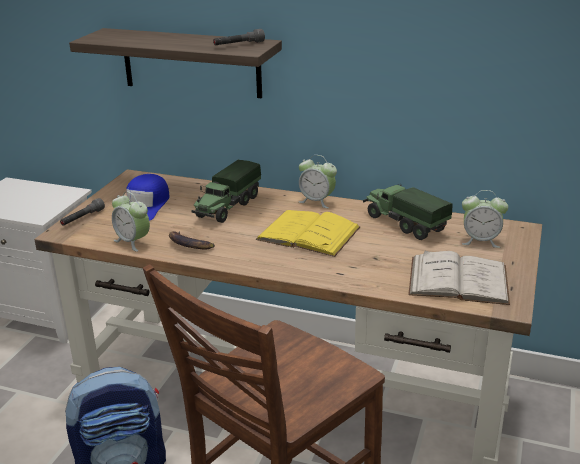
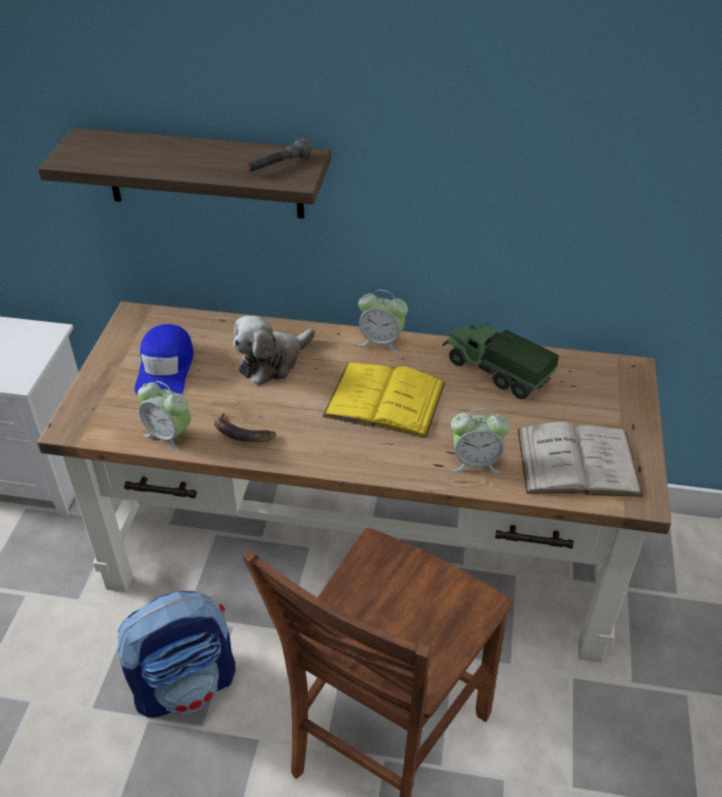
camera: 10 degrees left, 15 degrees up
grey flashlight [60,198,105,226] -> none
toy truck [191,160,261,223] -> plush toy [233,315,315,385]
alarm clock [462,190,508,248] -> alarm clock moved to [451,408,510,473]

